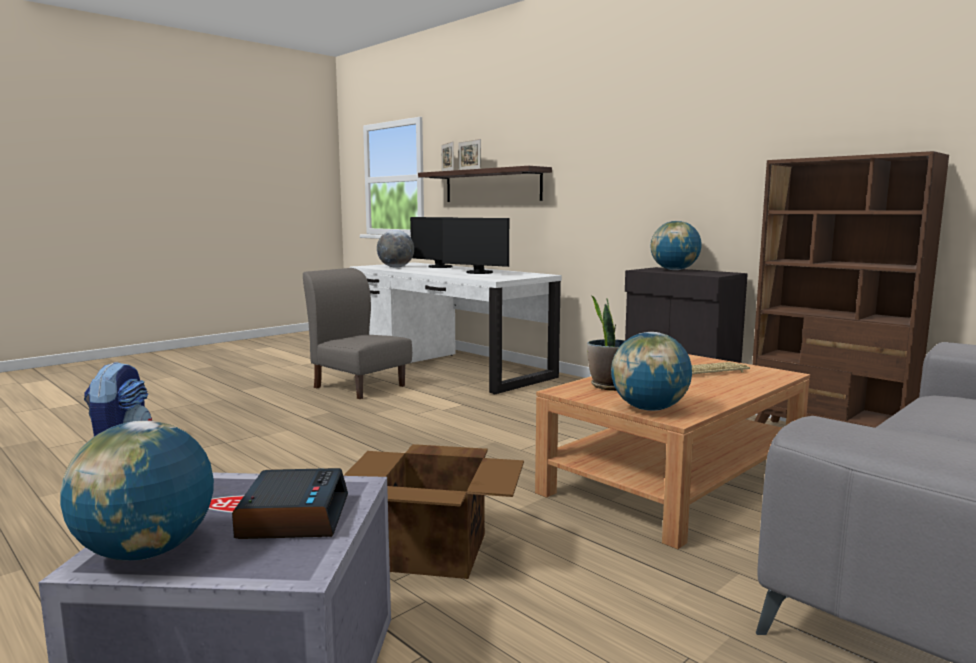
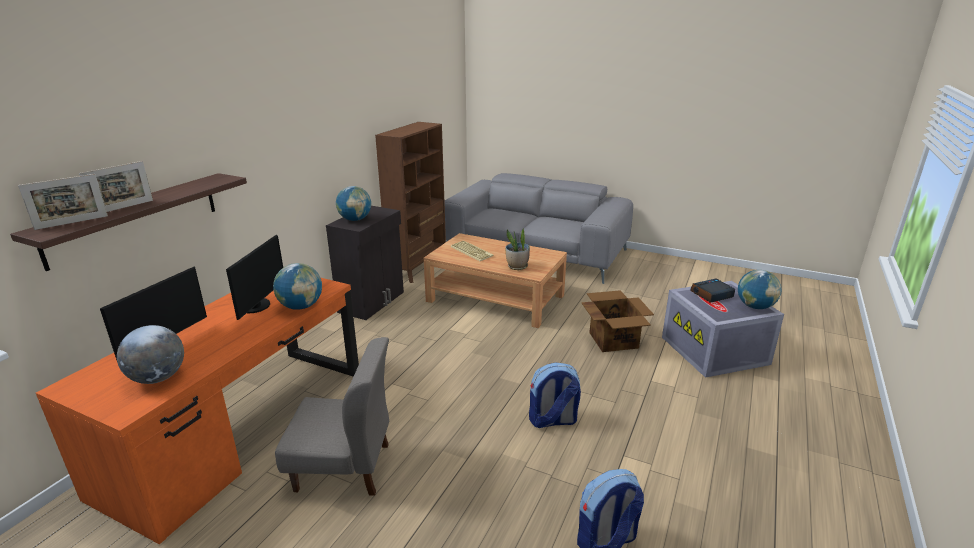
camera: 110 degrees left, 15 degrees up
grey chair [303,268,412,399] -> grey chair turned 105 degrees counterclockwise [275,337,389,496]
white desk [350,262,562,395] -> orange desk [36,278,359,544]
globe [611,332,692,411] -> globe moved to [273,263,322,310]
none -> backpack [529,363,581,428]

